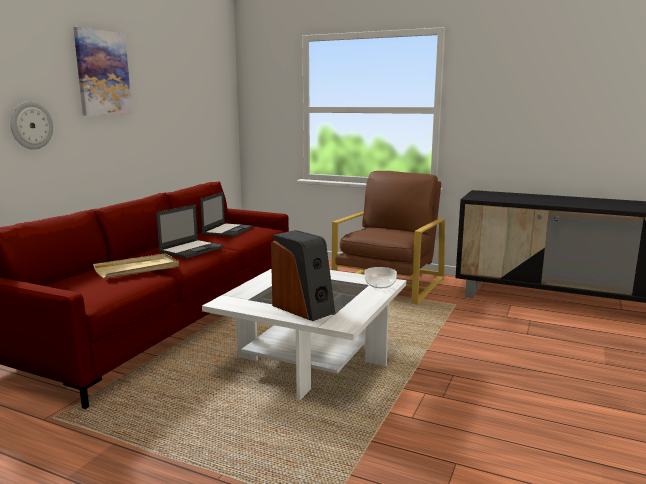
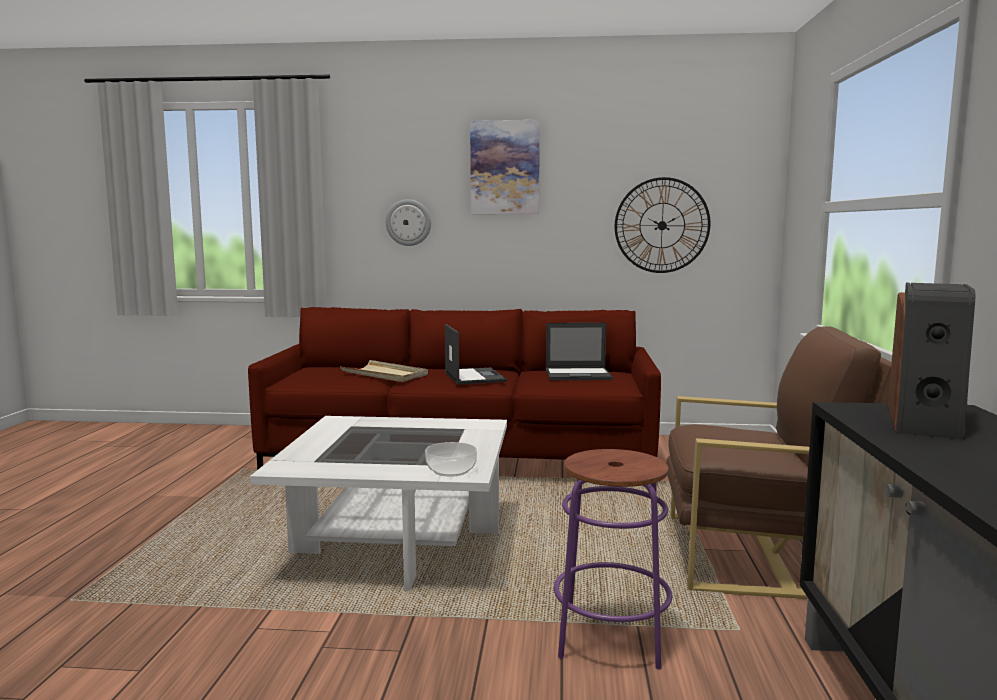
camera: 70 degrees right, 5 degrees down
laptop [156,204,224,258] -> laptop turned 120 degrees counterclockwise [445,324,507,385]
speaker [271,230,335,321] -> speaker moved to [888,283,975,440]
none -> purple stool [554,449,672,670]
none -> wall clock [615,177,710,273]

